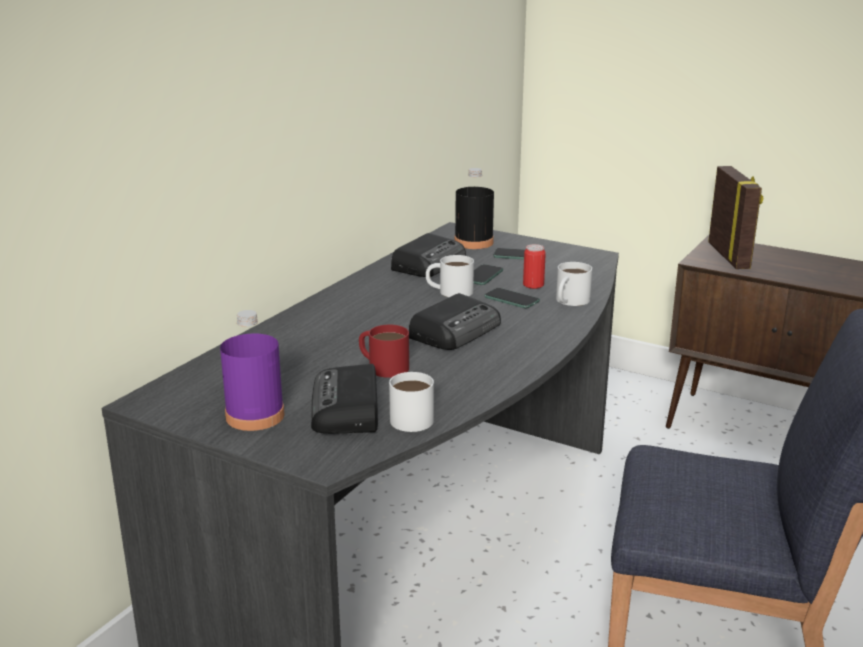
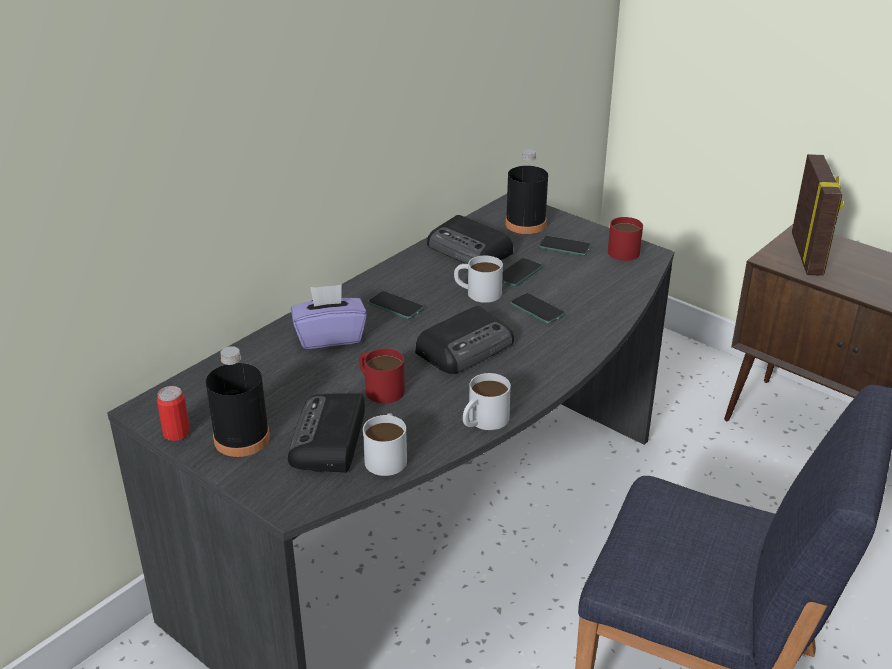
camera: 10 degrees right, 10 degrees up
purple bottle [220,310,284,431] -> black bottle [206,346,270,457]
radio [391,233,466,277] -> radio turned 90 degrees clockwise [427,215,513,264]
can [523,244,546,289] -> can moved to [157,386,190,441]
white mug [556,262,592,306] -> white mug moved to [463,373,511,430]
none -> purple tissue box [291,284,367,349]
none -> phone [368,291,424,319]
none -> red mug [608,217,643,261]

